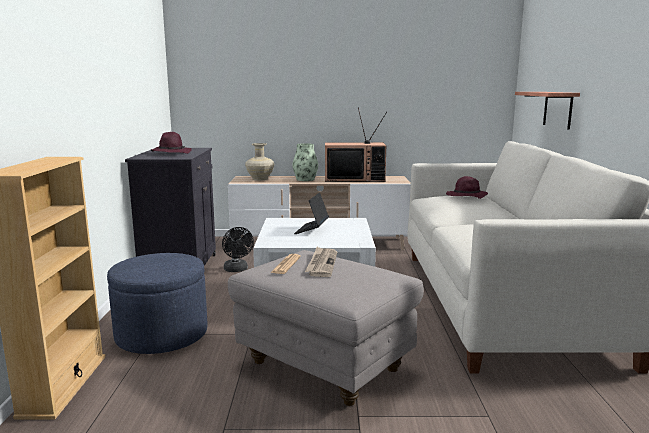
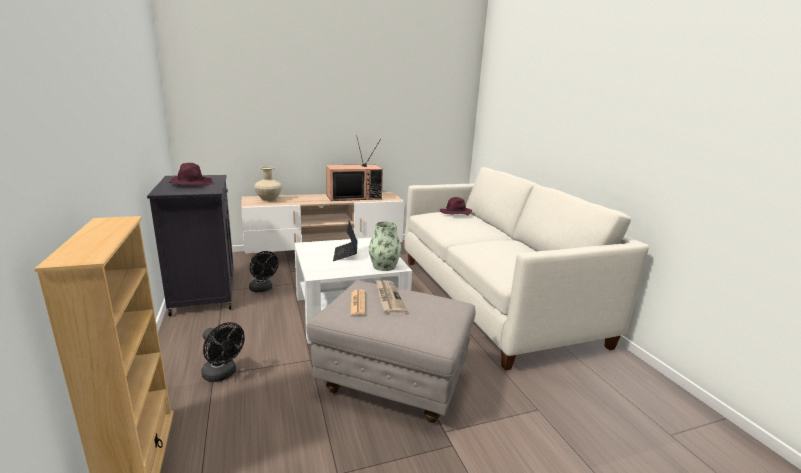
camera: 20 degrees left, 5 degrees up
blue ottoman [107,253,208,354] -> black fan [201,322,245,382]
vase [292,143,318,181] -> vase moved to [369,221,401,271]
shelf [515,92,580,130] -> none

